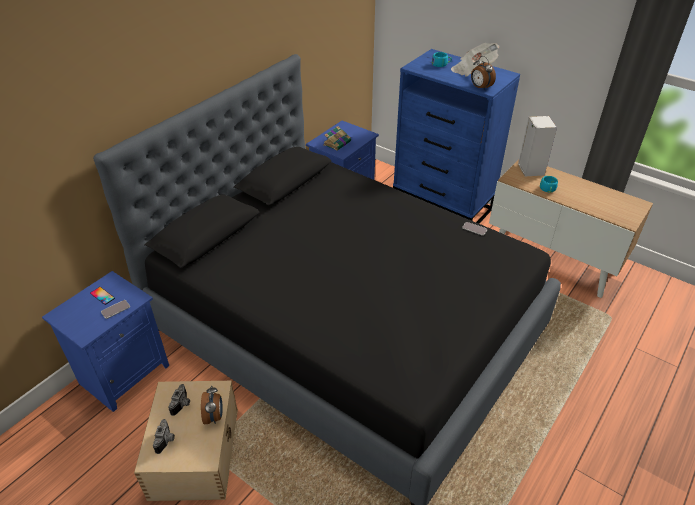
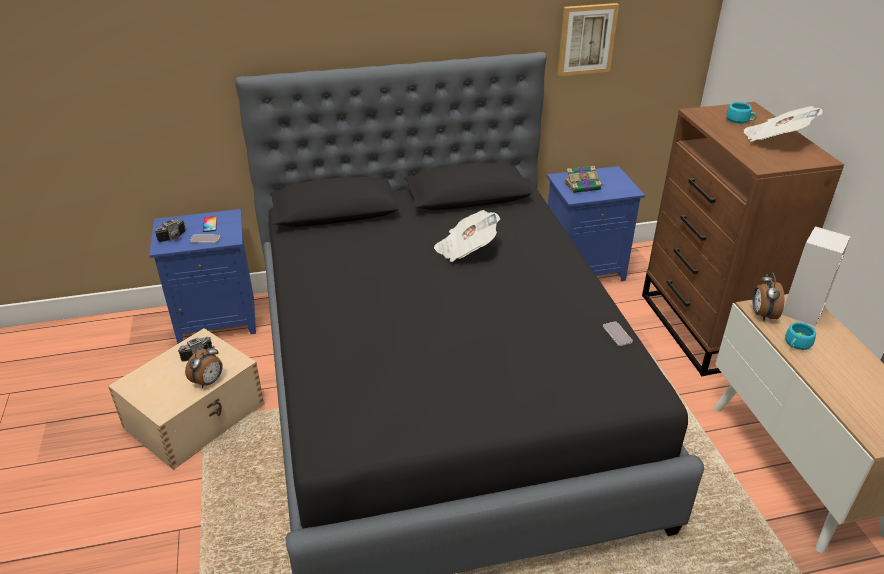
camera: 40 degrees right, 5 degrees down
camera [153,419,175,454] -> camera moved to [155,219,186,242]
blue dresser [393,49,520,223] -> brown dresser [642,102,844,376]
alarm clock [471,56,496,91] -> alarm clock moved to [752,272,785,321]
none -> newspaper [434,210,500,262]
none -> picture [558,3,619,76]

